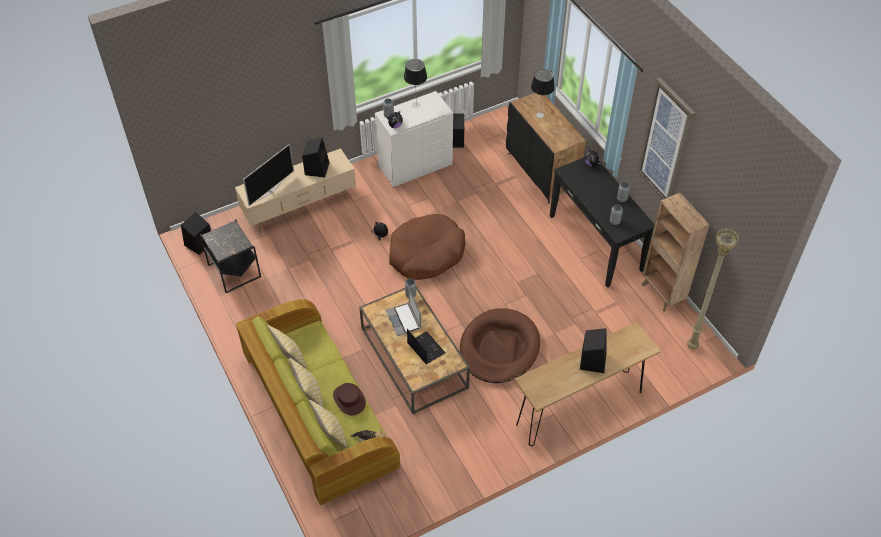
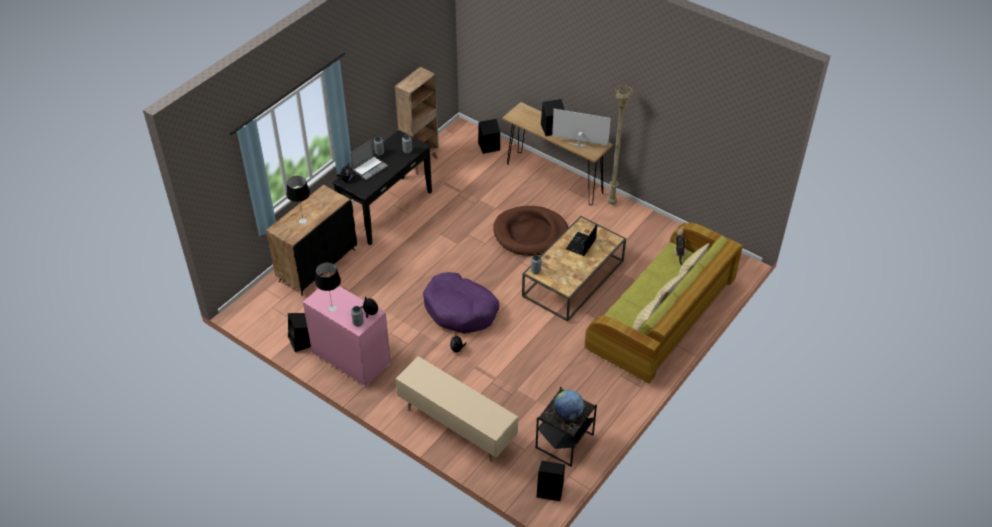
camera: 115 degrees left, 5 degrees down
television [243,144,294,206] -> television moved to [552,109,611,148]
black speaker [302,138,330,177] -> black speaker moved to [478,119,500,154]
brown hat [333,383,366,416] -> none
white dresser [375,91,453,188] -> pink dresser [303,286,391,388]
laptop [386,288,421,336] -> laptop moved to [350,139,388,180]
brown dog bed [389,214,466,280] -> purple dog bed [423,272,499,334]
picture [637,77,696,200] -> none
beige floor lamp [687,228,739,350] -> beige floor lamp moved to [607,85,633,205]
none -> globe [554,390,584,420]

